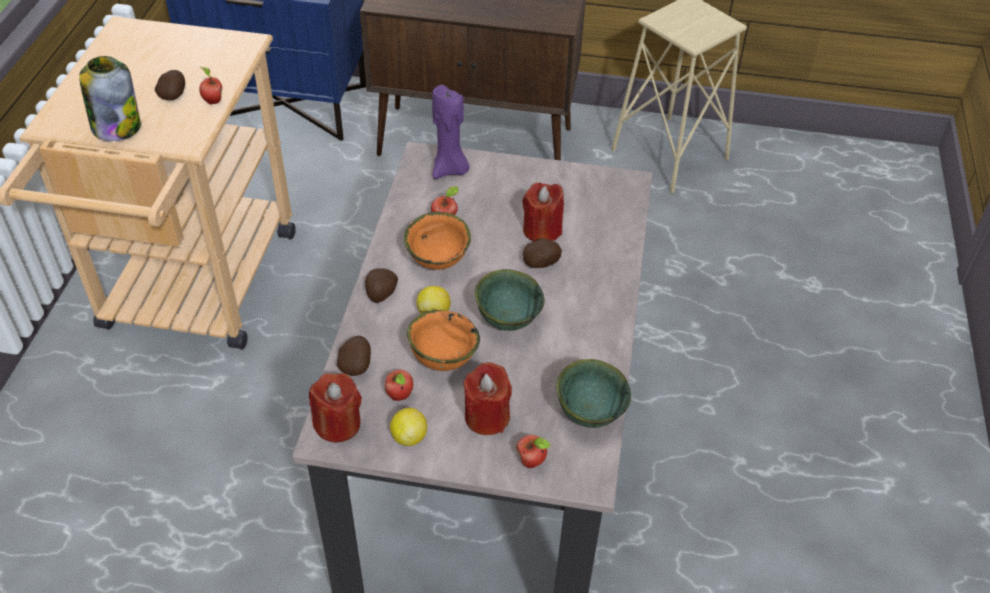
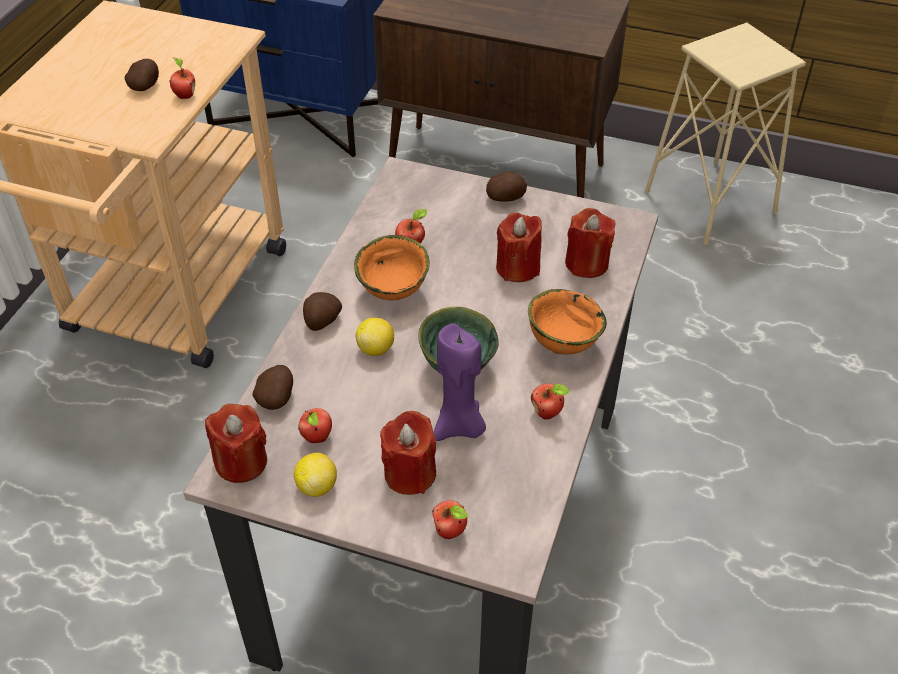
camera: 10 degrees right, 0 degrees up
jar [79,56,141,141] -> none
orange bowl [407,310,480,371] -> orange bowl moved to [528,289,607,354]
purple candle [432,85,470,179] -> purple candle moved to [434,323,486,441]
potato [523,238,562,268] -> potato moved to [486,171,527,202]
green bowl [556,359,631,428] -> none
none -> apple [531,384,570,420]
none -> red candle [565,208,615,278]

